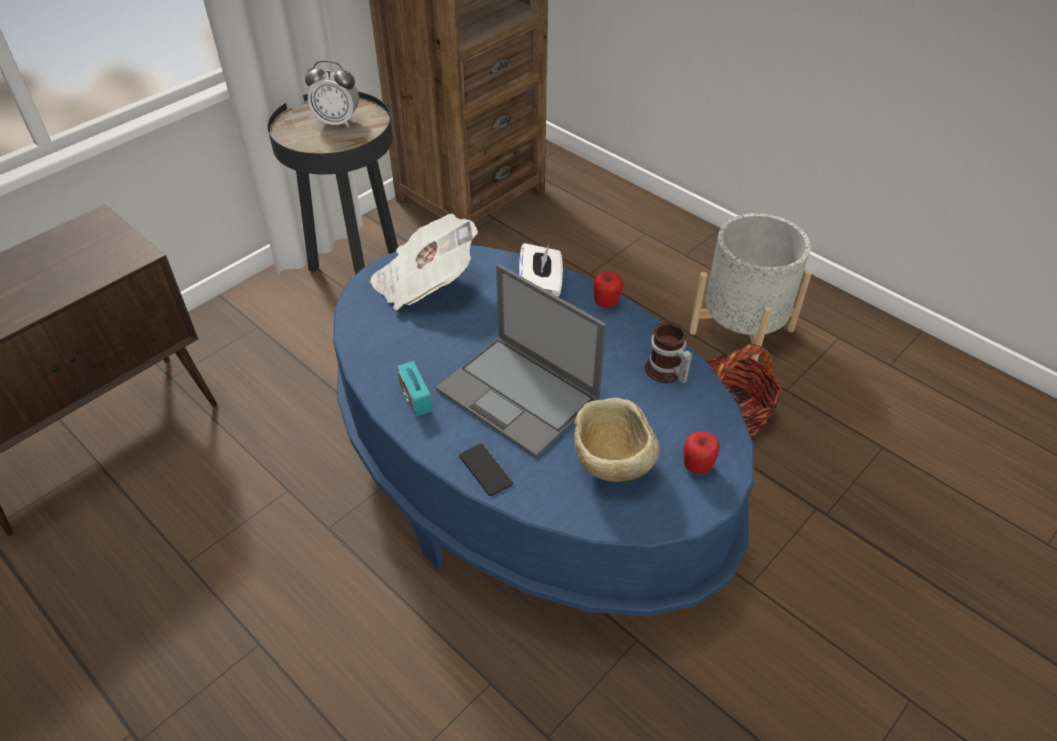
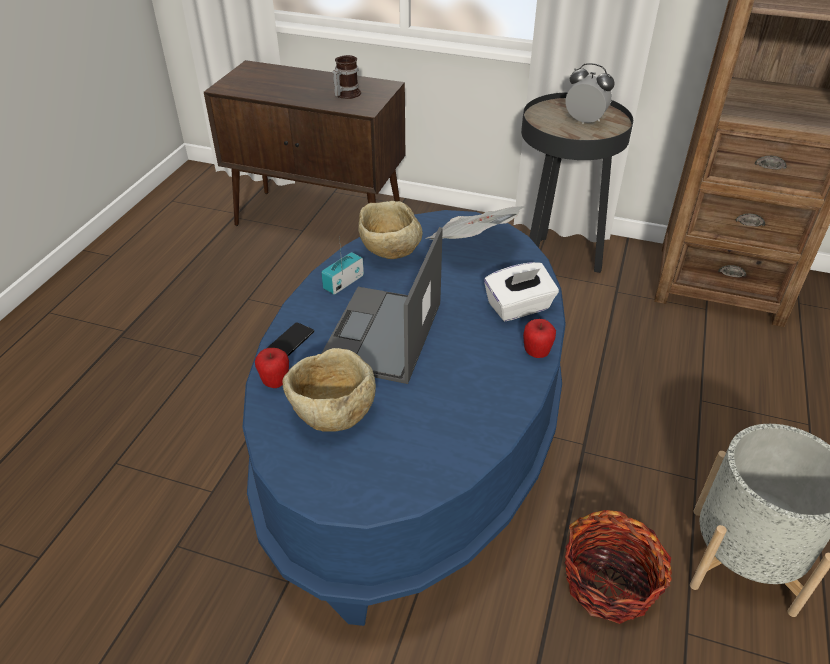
camera: 65 degrees right, 5 degrees down
alarm clock [305,60,359,127] -> alarm clock turned 135 degrees clockwise [565,63,615,124]
mug [645,321,692,384] -> mug moved to [332,55,361,99]
apple [684,431,720,474] -> apple moved to [255,348,289,388]
none -> beige bowl [358,201,423,259]

